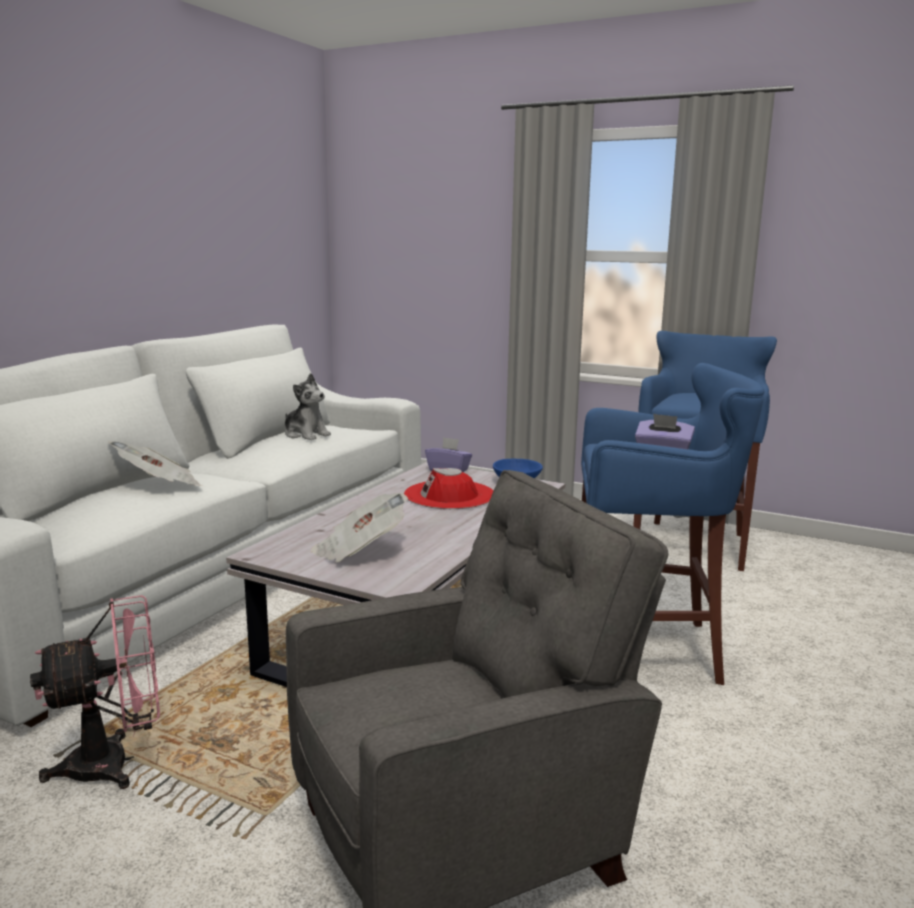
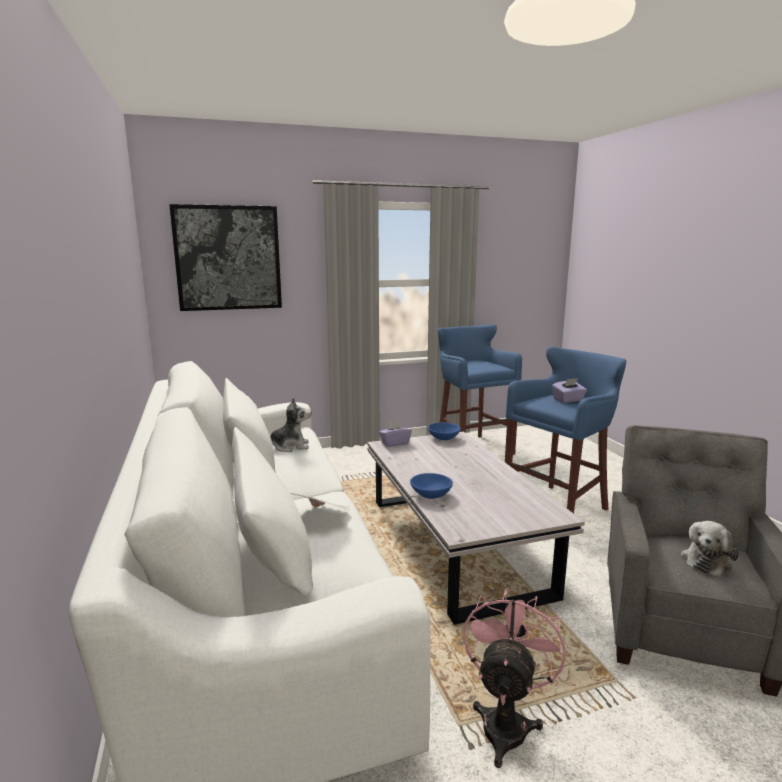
camera: 45 degrees left, 0 degrees up
newspaper [311,493,408,563] -> none
red hat [404,468,494,509] -> none
none -> picture [169,204,282,311]
none -> blue bowl [410,473,453,499]
none -> plush toy [681,521,739,577]

